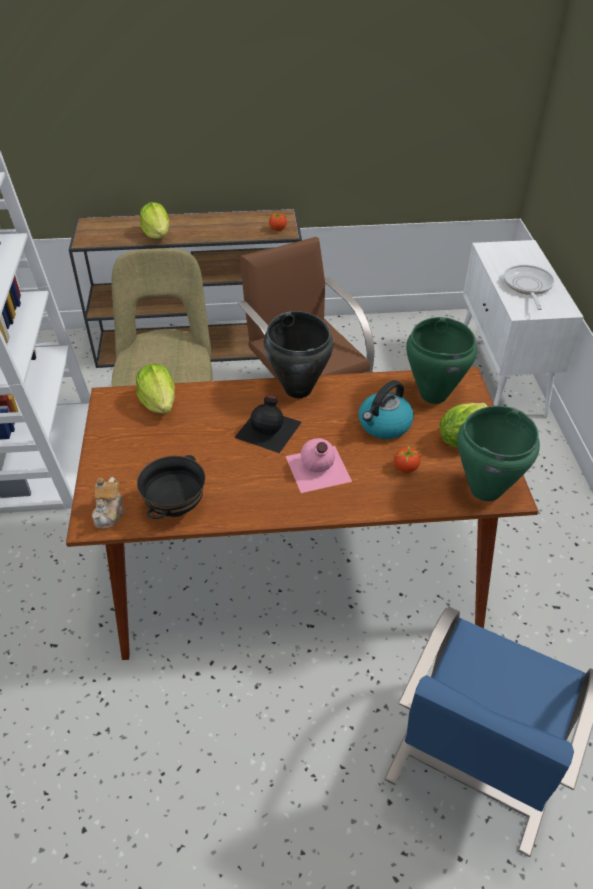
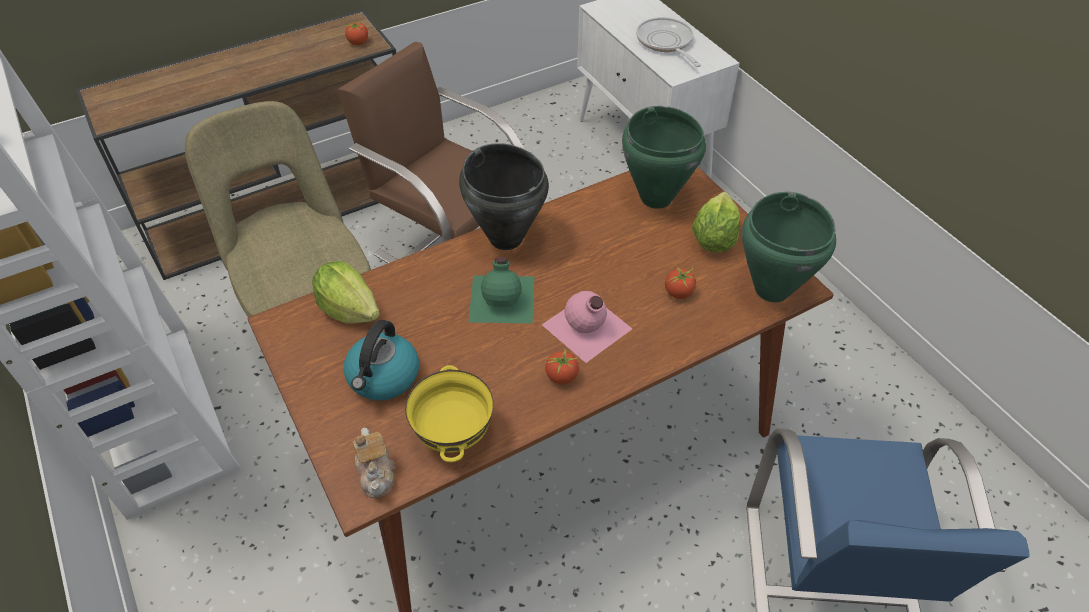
camera: 25 degrees left, 5 degrees up
black bowl [137,455,205,519] -> yellow bowl [405,365,494,462]
lettuce [140,202,169,239] -> none
black bottle [234,395,302,453] -> green bottle [468,257,534,324]
kettle [359,380,414,439] -> kettle moved to [344,320,419,401]
none -> tomato [545,349,580,384]

